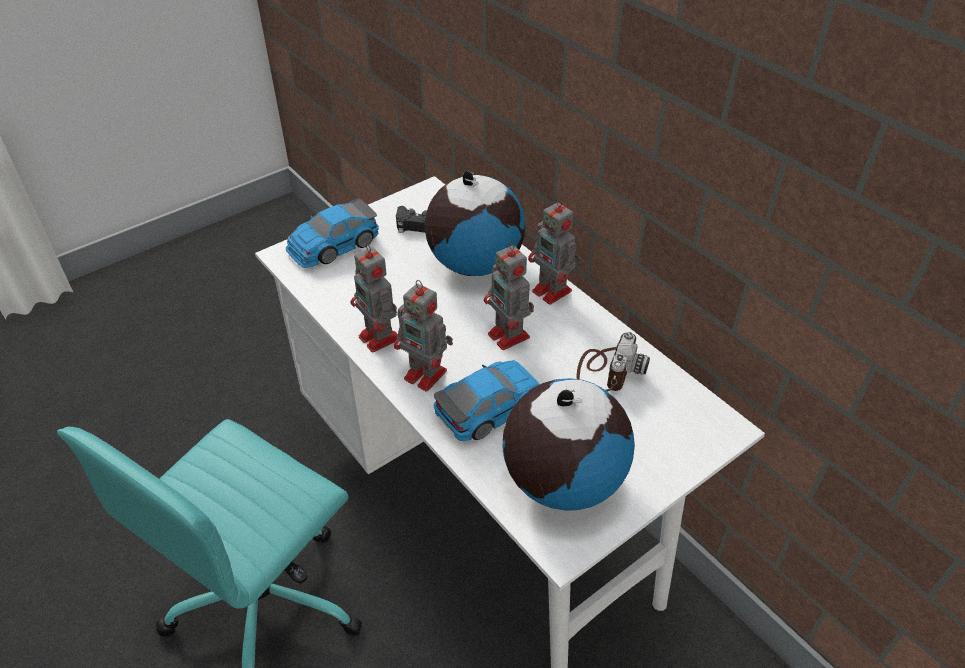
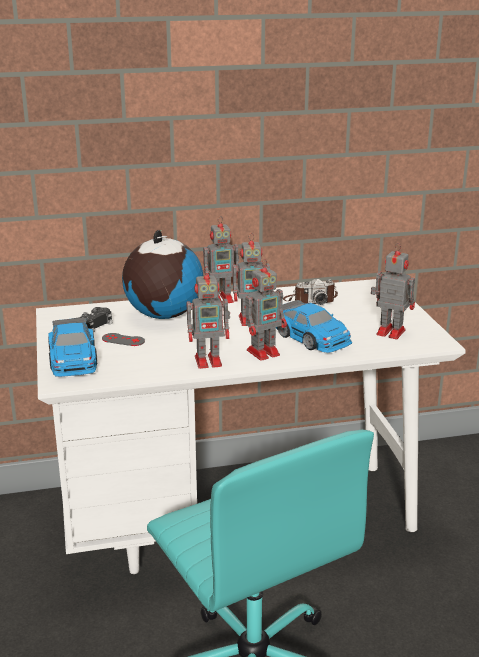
camera: 65 degrees left, 20 degrees down
toy car [434,360,540,441] -> toy car turned 150 degrees clockwise [276,300,352,353]
globe [503,378,635,510] -> toy robot [371,243,415,339]
camera [577,332,650,392] -> camera turned 120 degrees clockwise [283,279,338,305]
none -> grey game controller [102,333,145,346]

